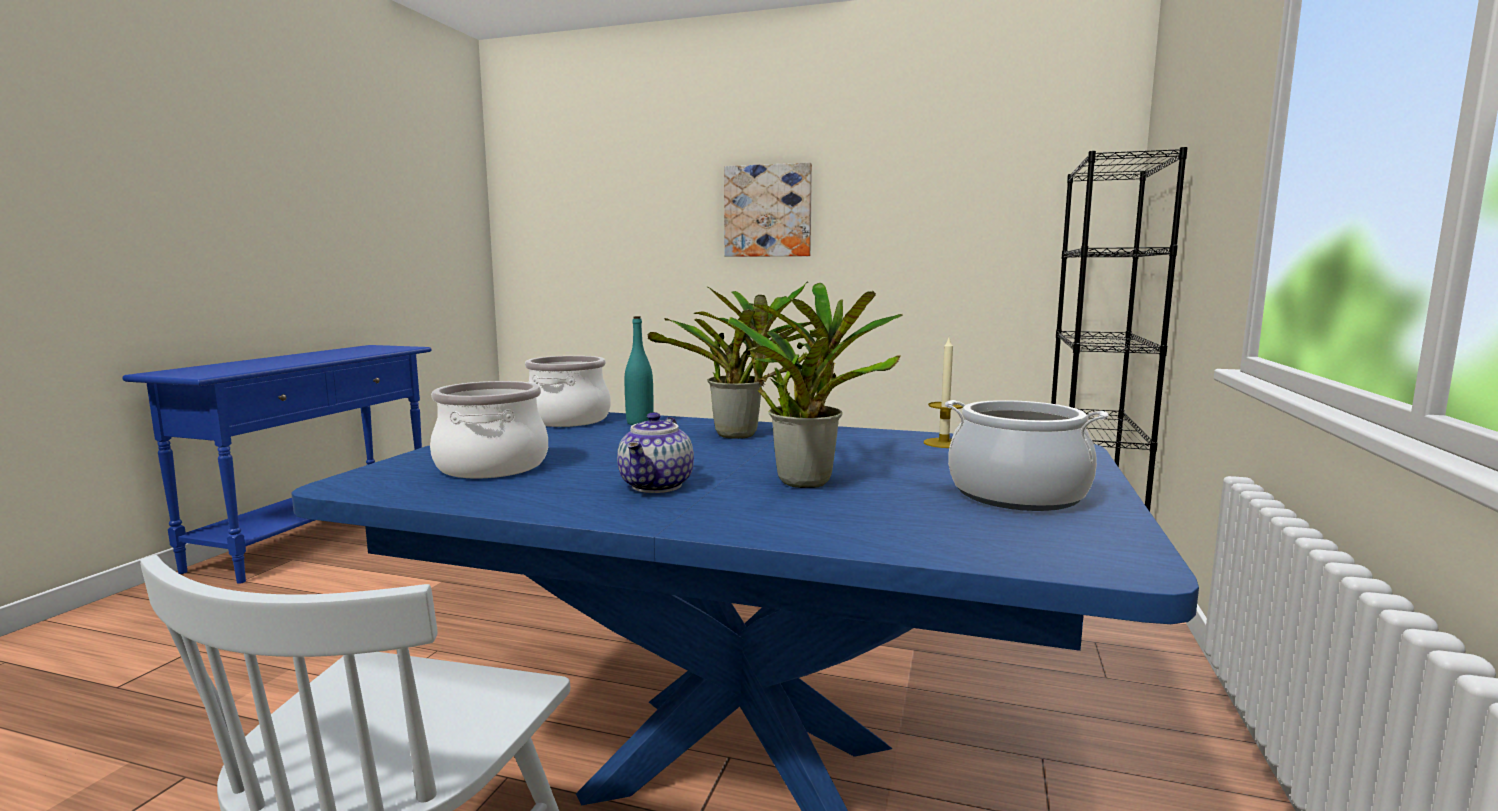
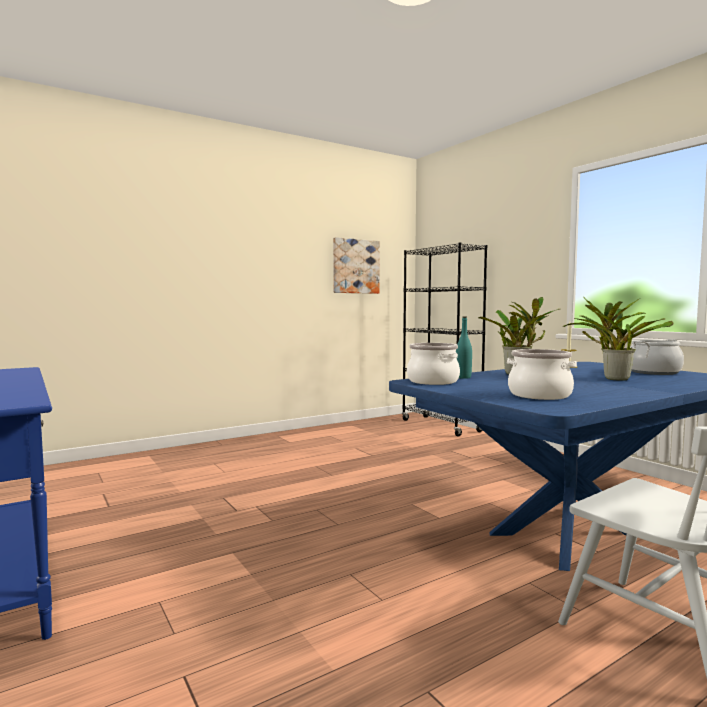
camera: 50 degrees left, 5 degrees down
teapot [617,412,694,493] -> none
picture [724,162,812,257] -> picture moved to [333,237,380,294]

